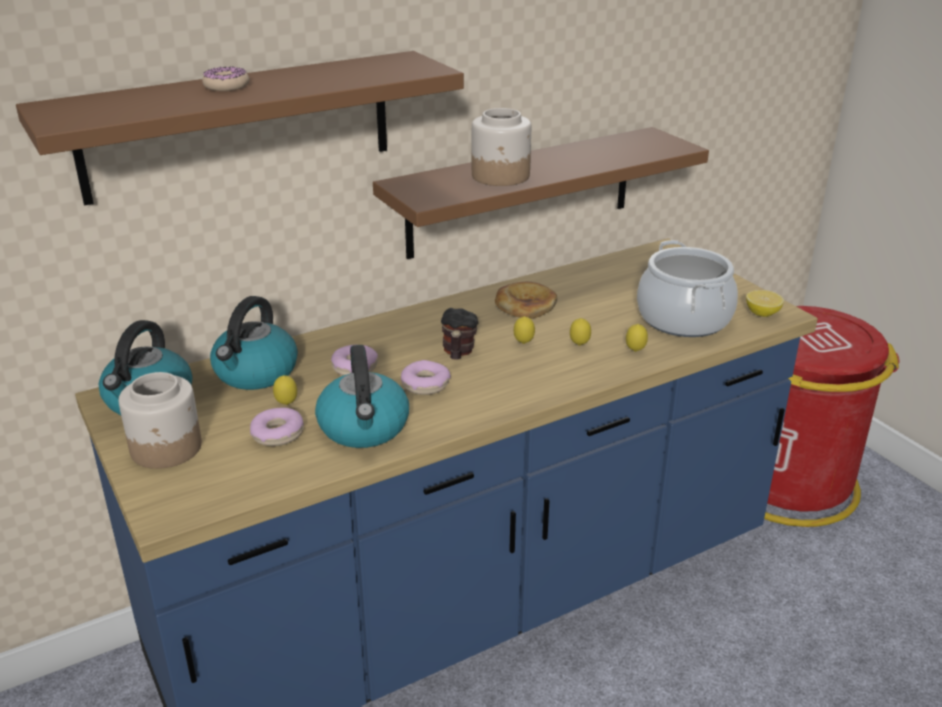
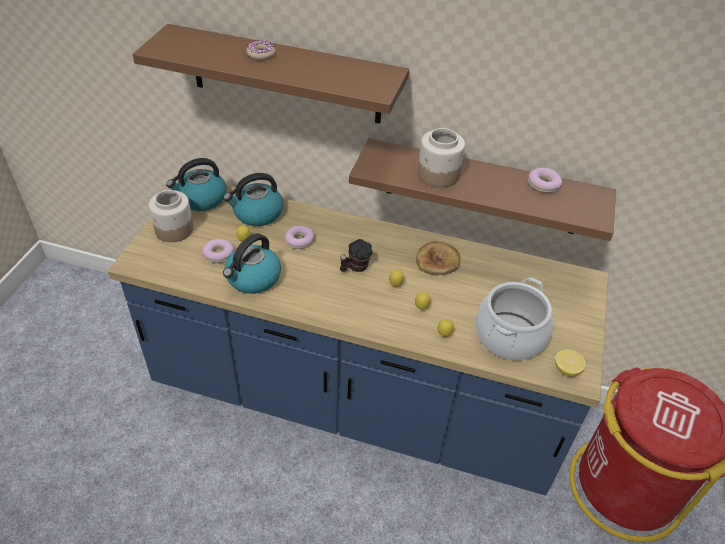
camera: 45 degrees right, 15 degrees up
donut [401,360,451,395] -> donut moved to [528,168,562,193]

